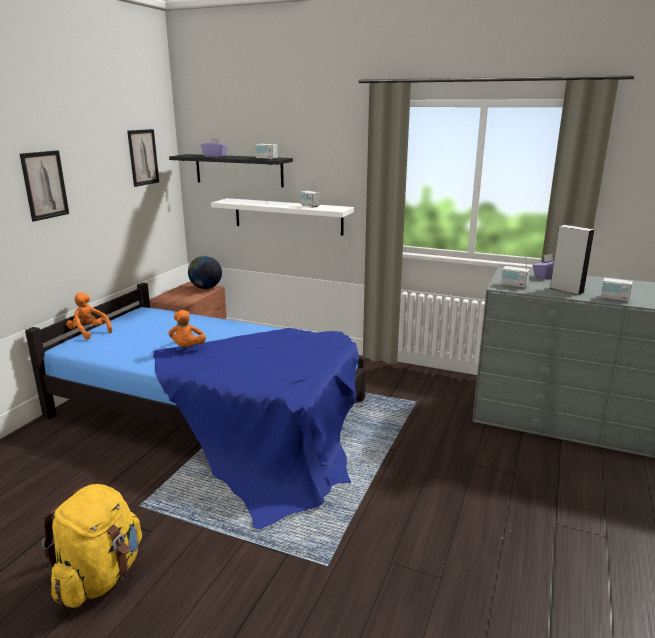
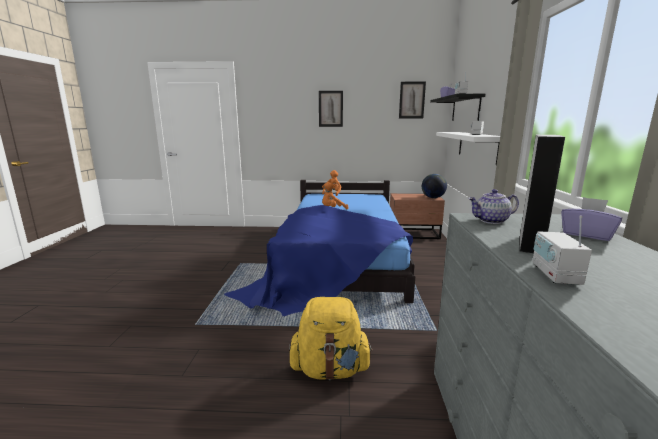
camera: 70 degrees right, 5 degrees down
yellow backpack [42,484,142,608] -> yellow backpack moved to [289,297,373,380]
radio [501,256,530,288] -> teapot [468,189,519,224]

